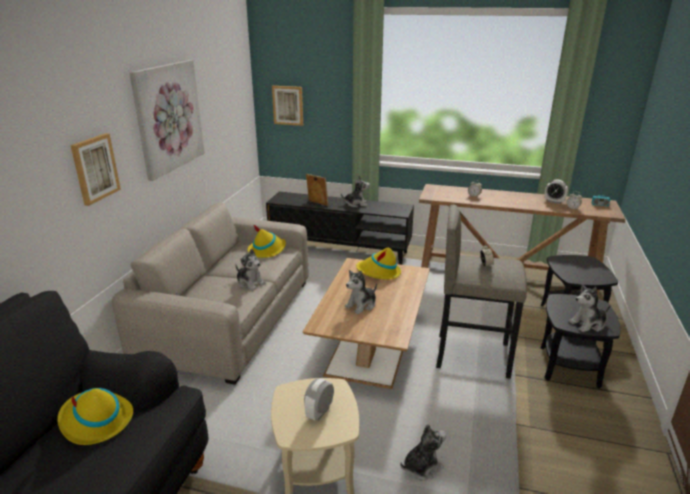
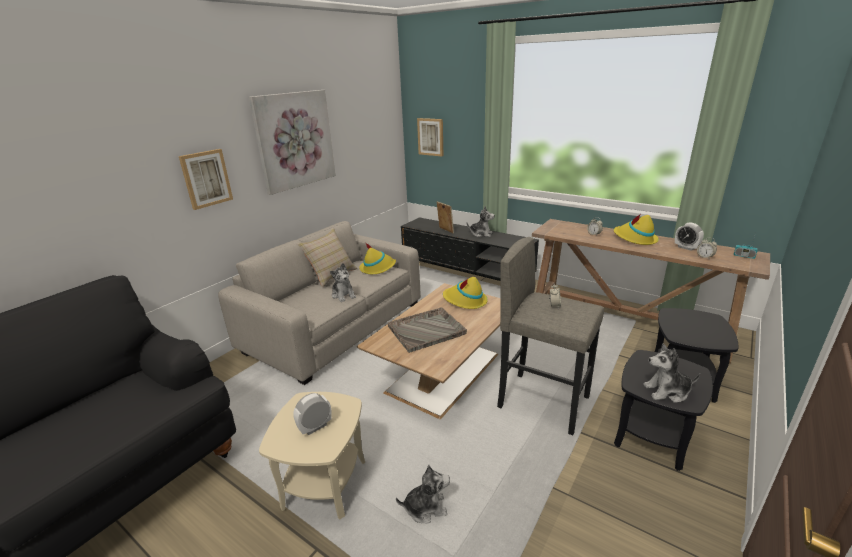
camera: 20 degrees right, 0 degrees up
yellow hat [57,388,133,445] -> yellow hat moved to [614,215,659,245]
plush toy [345,270,377,314] -> grey tray [388,307,467,353]
none -> beige pillow [296,228,358,287]

